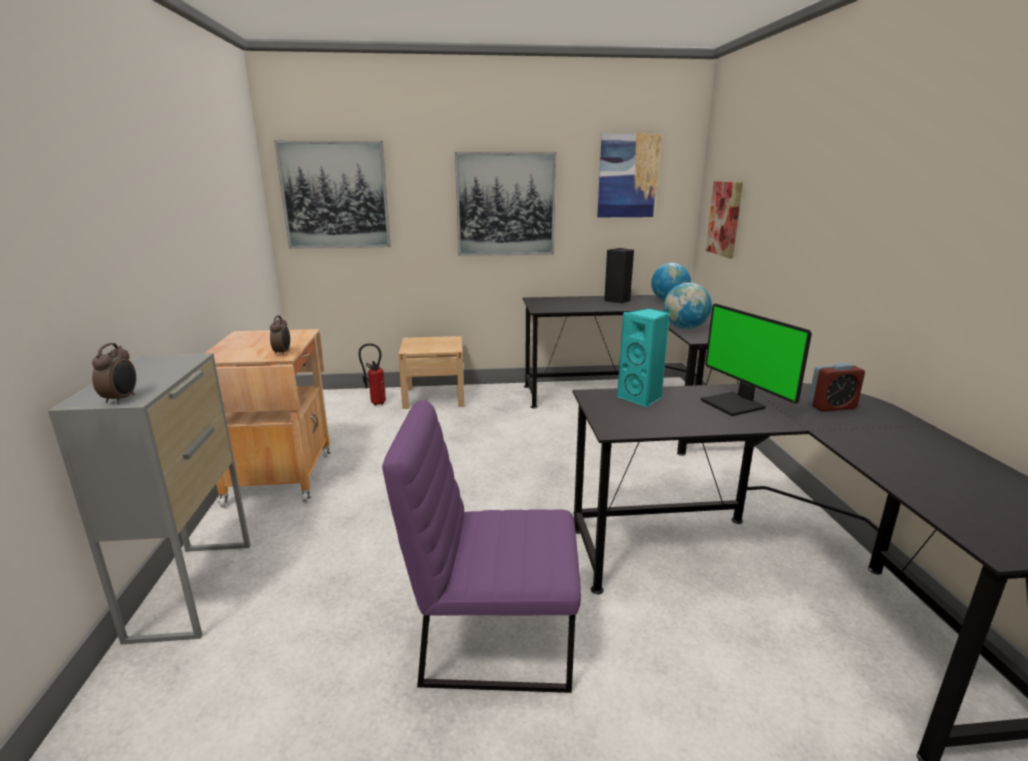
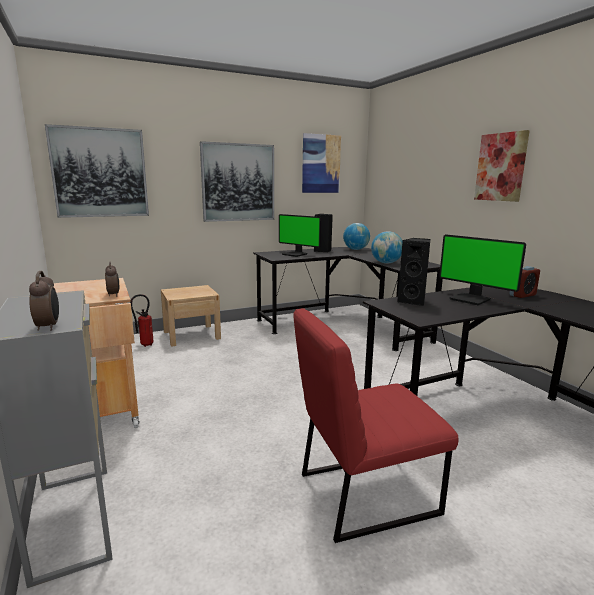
camera: 20 degrees left, 5 degrees down
purple chair [382,401,581,693] -> red chair [294,308,458,543]
turquoise speaker [617,308,670,408] -> black speaker [397,238,431,306]
picture [706,181,743,258] -> picture moved to [474,130,530,202]
none -> monitor [279,214,321,257]

